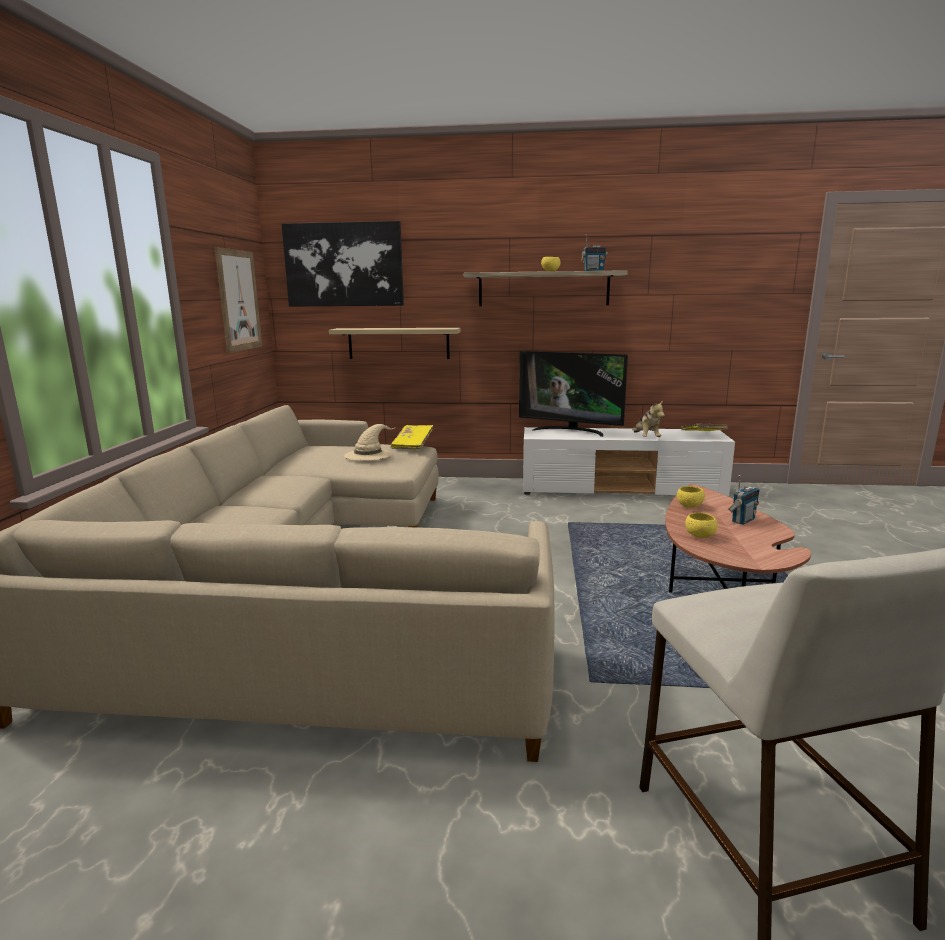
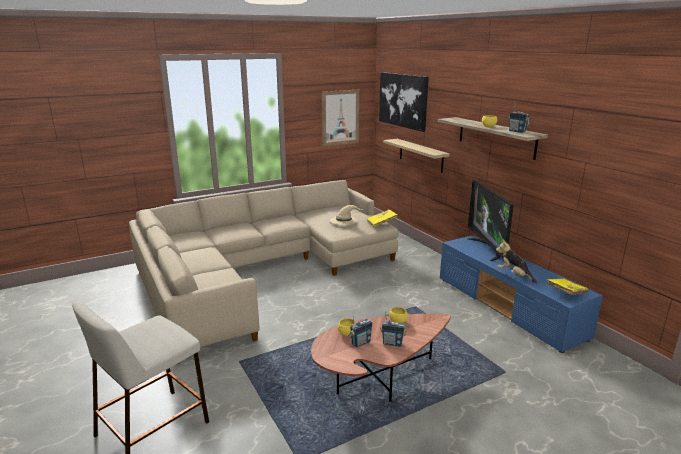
camera: 55 degrees right, 5 degrees up
white tv stand [523,427,735,496] -> blue tv stand [440,235,603,353]
plush toy [632,400,665,437] -> plush toy turned 90 degrees clockwise [496,240,537,283]
none -> radio [348,315,372,348]

